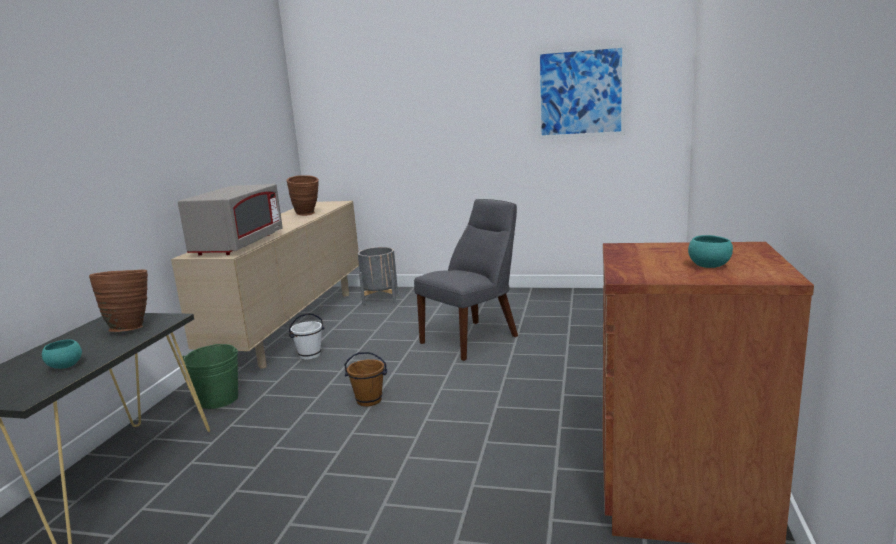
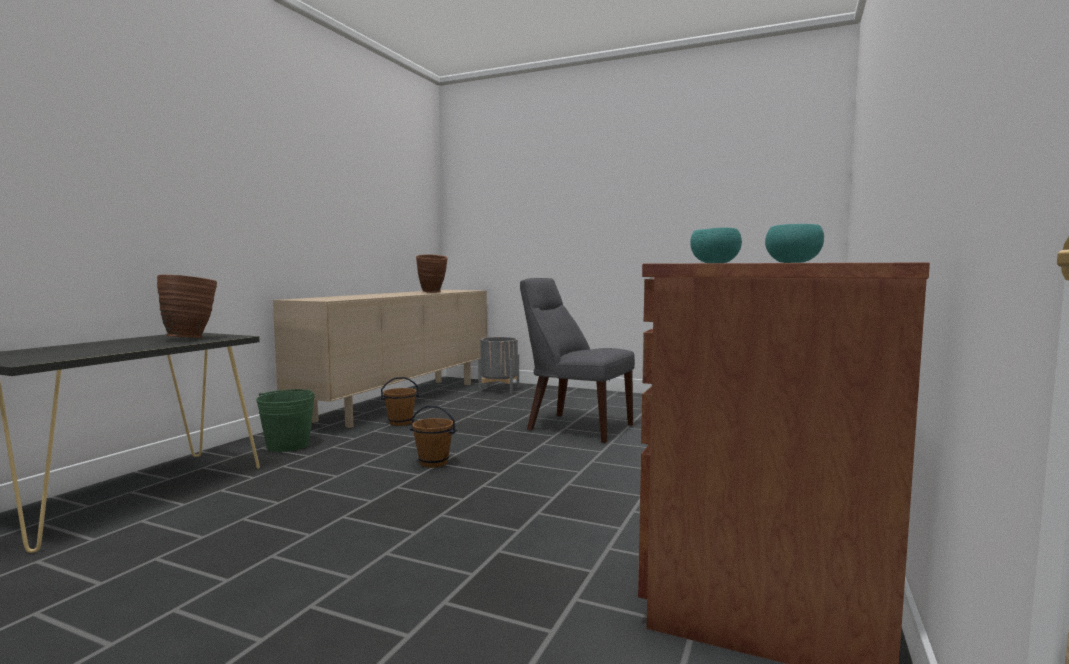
camera: 10 degrees right, 10 degrees down
turquoise bowl [42,339,82,369] -> turquoise bowl moved to [690,227,742,263]
grey microwave [178,184,283,255] -> none
white bucket [289,313,324,360] -> brown bucket [381,377,419,426]
grey chair [414,199,518,361] -> grey chair turned 120 degrees counterclockwise [520,278,635,443]
picture [536,44,626,139] -> none

